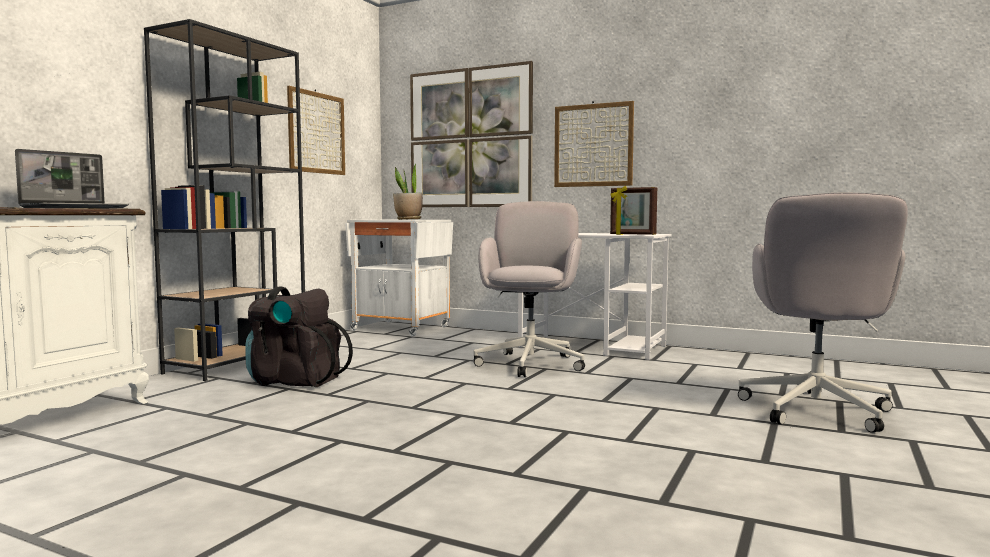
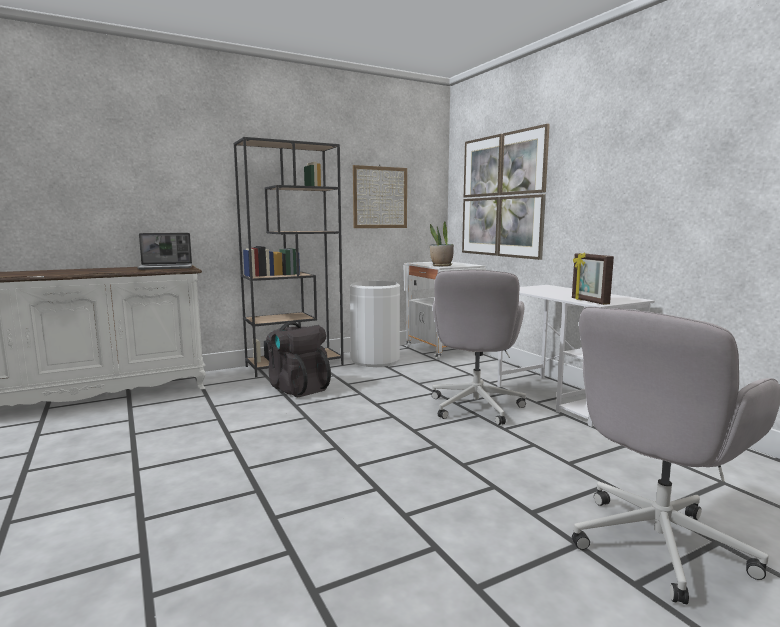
camera: 35 degrees right, 5 degrees up
grey office chair [473,201,585,377] -> grey office chair turned 150 degrees clockwise [432,270,526,425]
picture [554,101,634,187] -> none
none -> white trash can [350,281,400,367]

